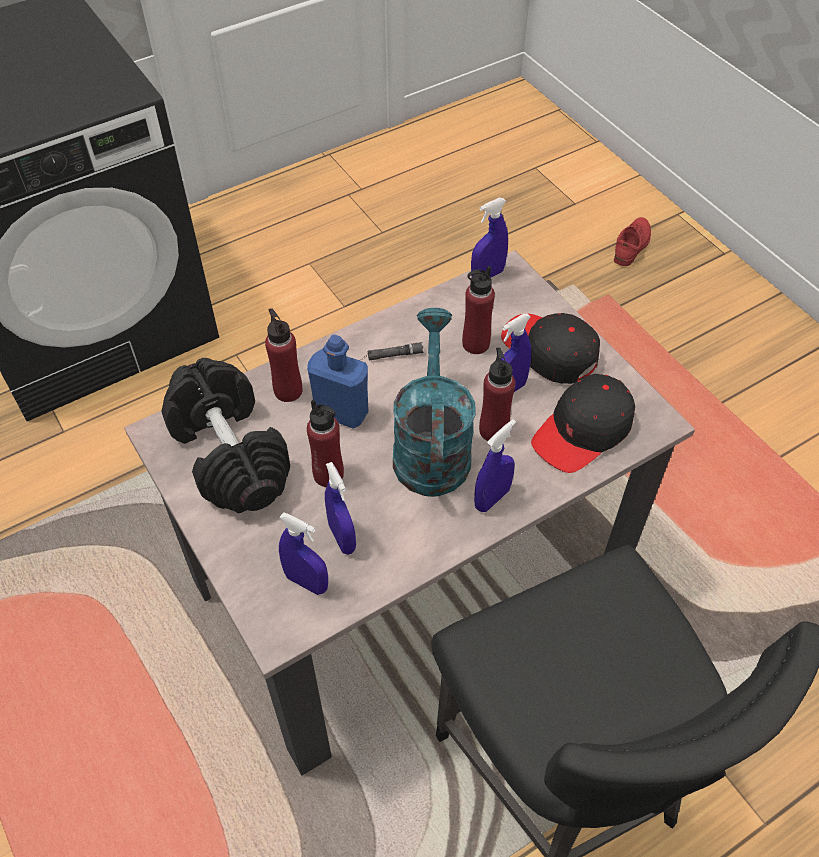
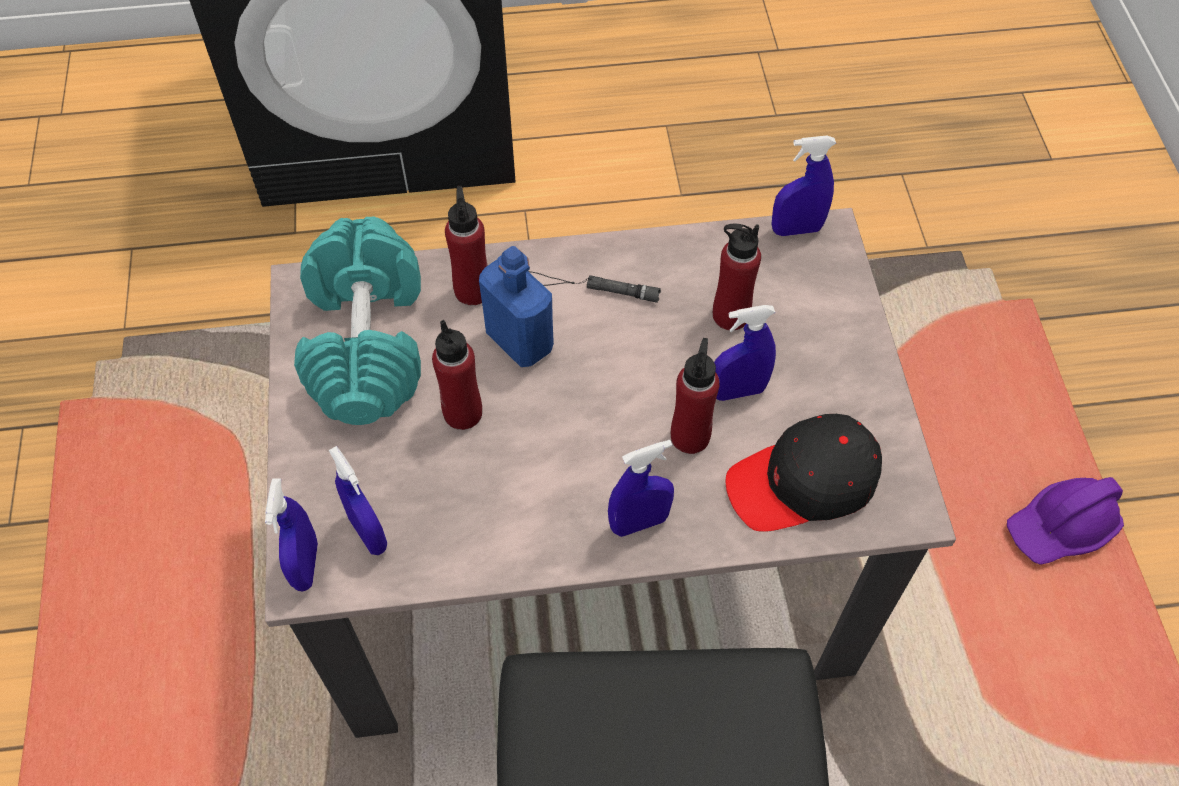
camera: 25 degrees right, 5 degrees up
black dumbbell [161,358,290,513] -> turquoise dumbbell [294,216,421,425]
blue spray bottle [325,462,356,555] -> blue spray bottle moved to [265,479,318,591]
turquoise watering can [393,308,476,497] -> none
black cap [501,313,600,384] -> none
red shoe [614,217,651,266] -> none
none -> purple hard hat [1007,477,1124,565]

